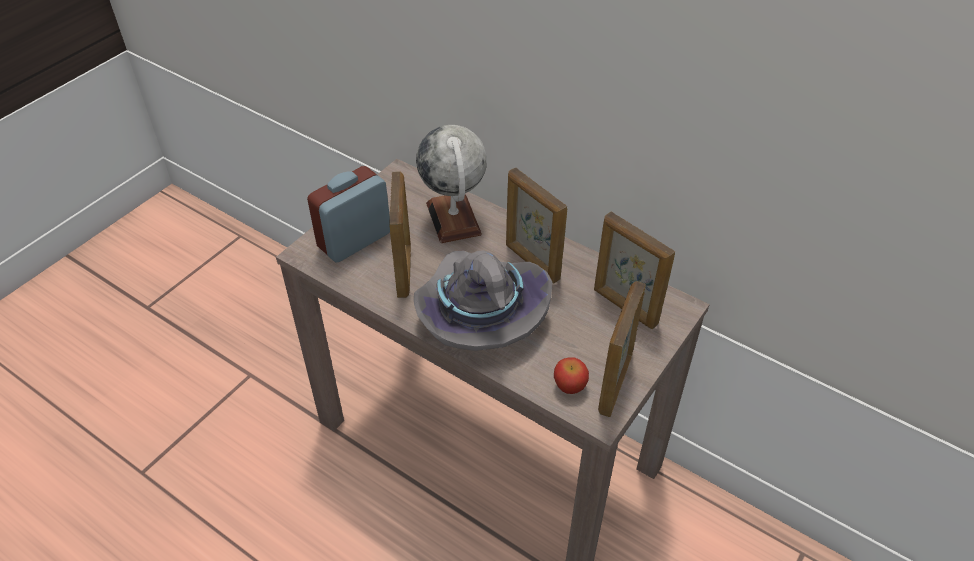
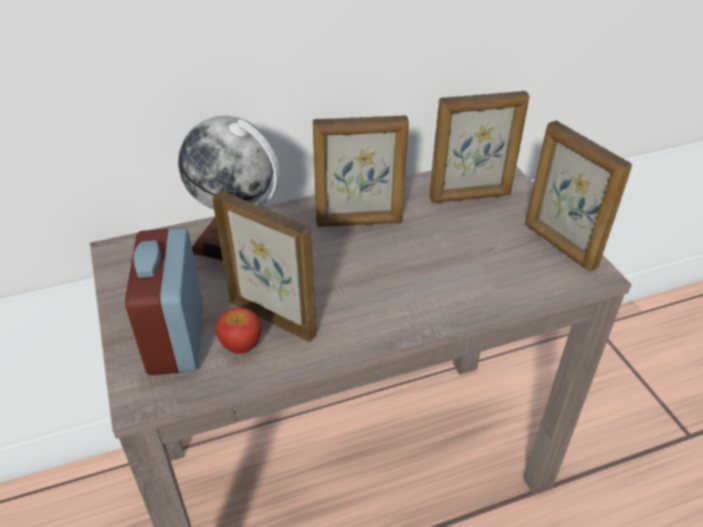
camera: 55 degrees left, 5 degrees down
grey hat [414,250,552,351] -> none
apple [554,357,589,394] -> apple moved to [215,307,262,354]

